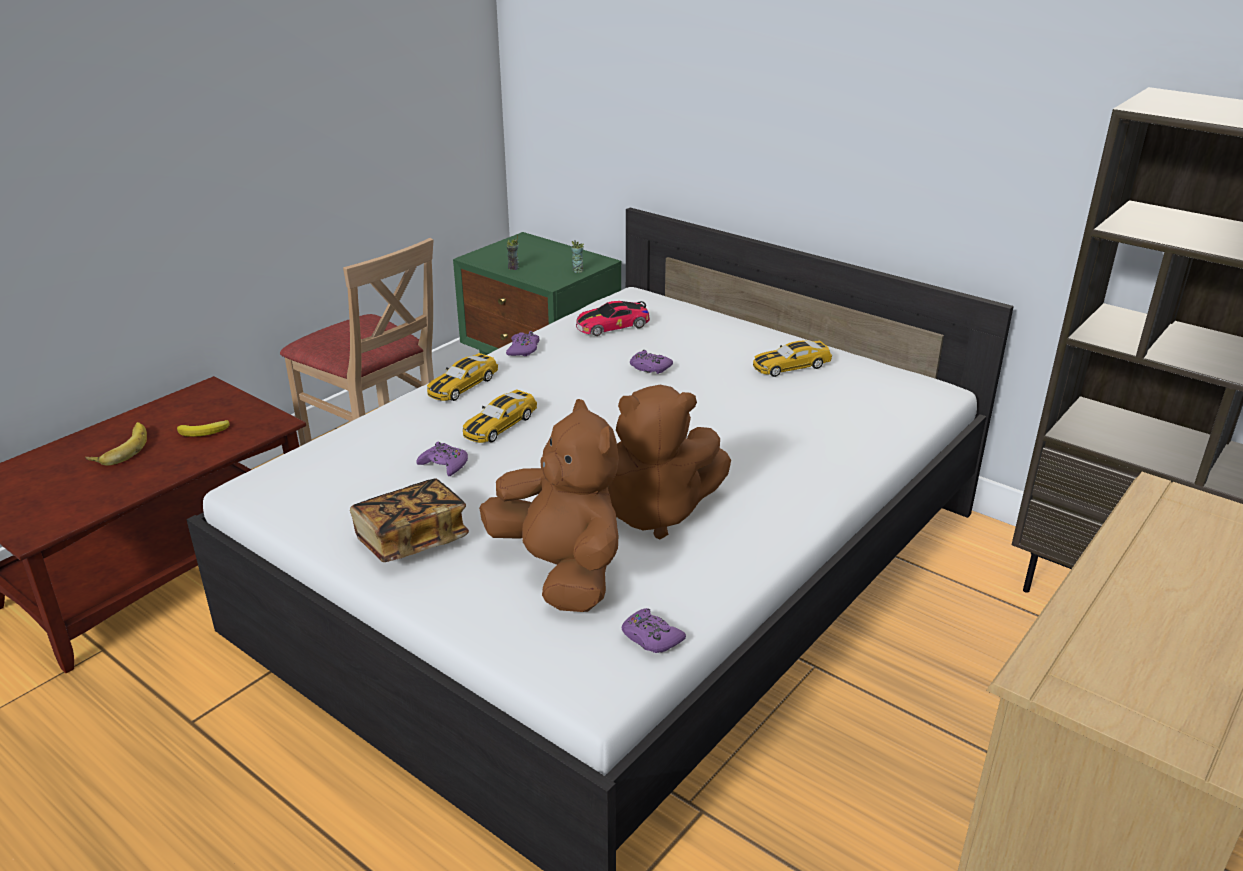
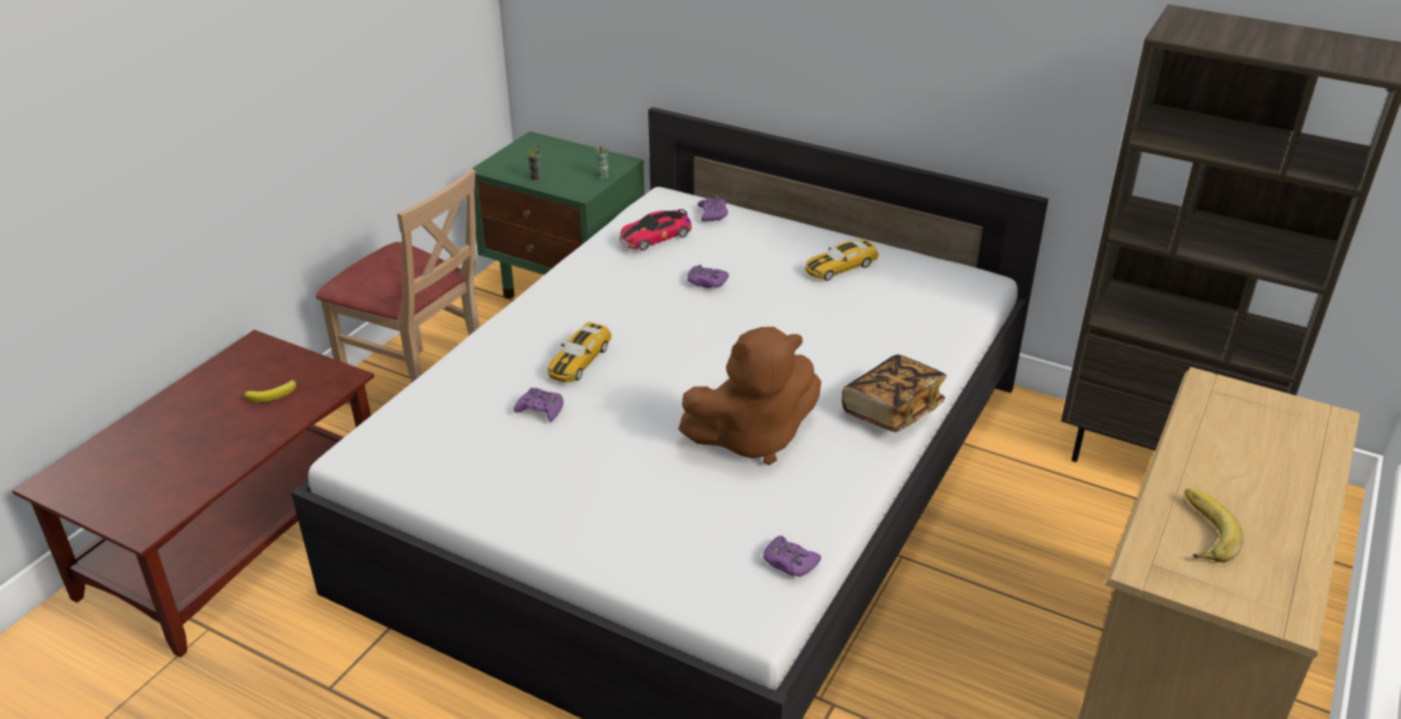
camera: 10 degrees left, 5 degrees up
banana [85,422,147,466] -> banana moved to [1184,488,1243,562]
book [350,479,469,562] -> book moved to [842,355,947,432]
toy car [427,353,498,401] -> none
brown plush toy [479,399,619,612] -> none
purple game controller [506,331,539,356] -> purple game controller moved to [698,196,728,221]

